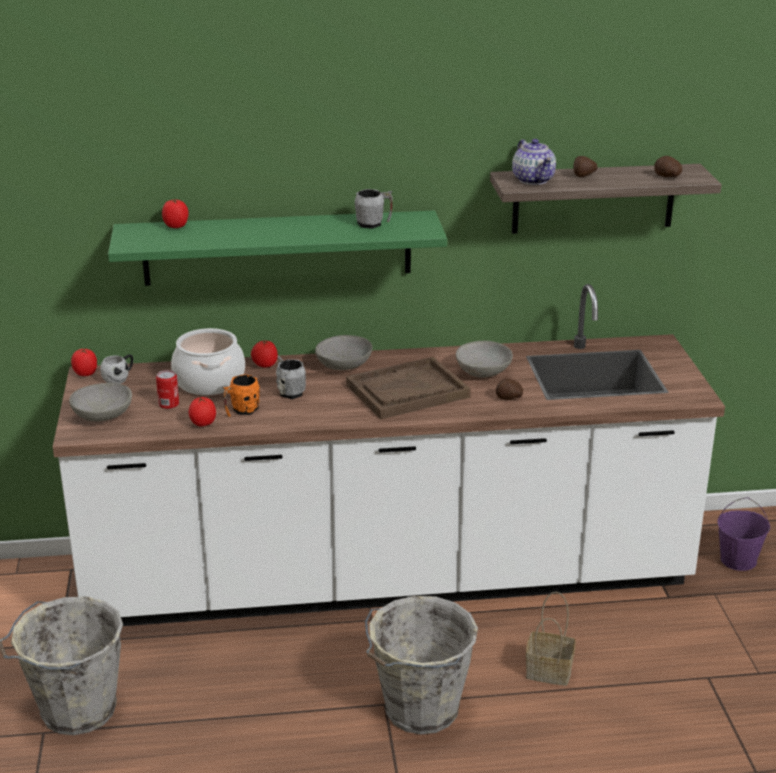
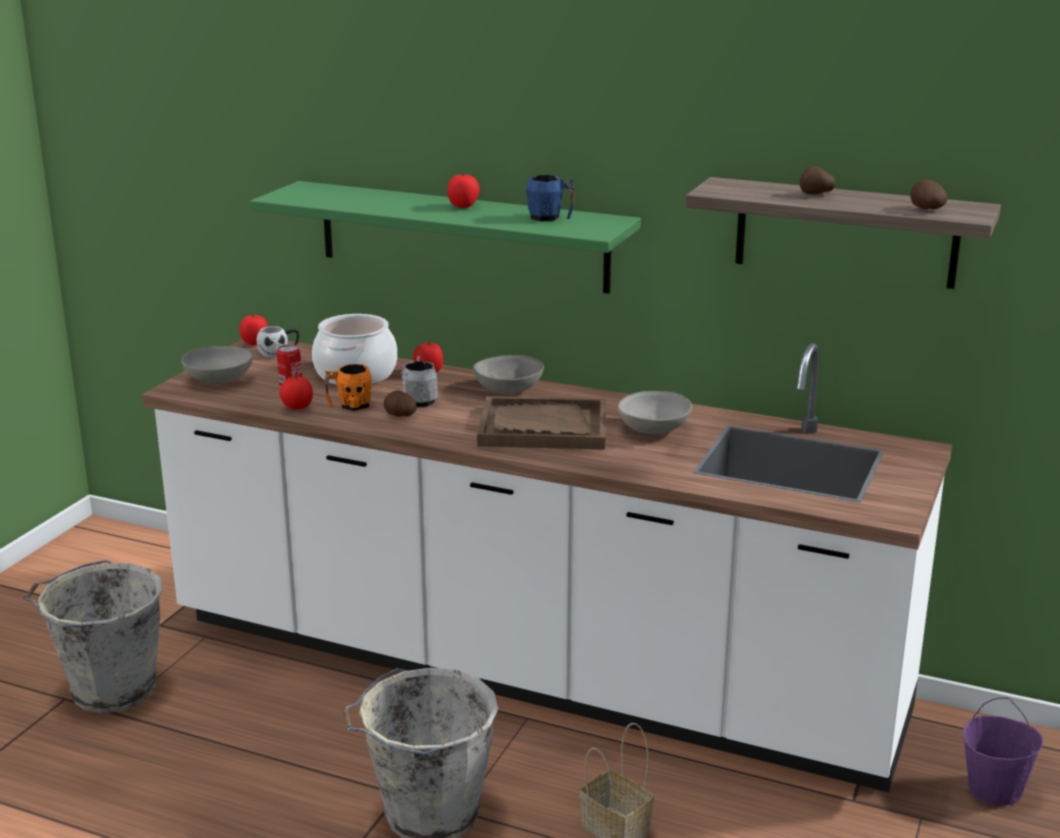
camera: 30 degrees right, 5 degrees down
tomato [162,199,188,228] -> tomato moved to [447,173,480,208]
grey mug [355,189,393,229] -> blue mug [526,175,574,221]
potato [496,378,523,399] -> potato moved to [384,391,417,417]
teapot [512,139,556,185] -> none

